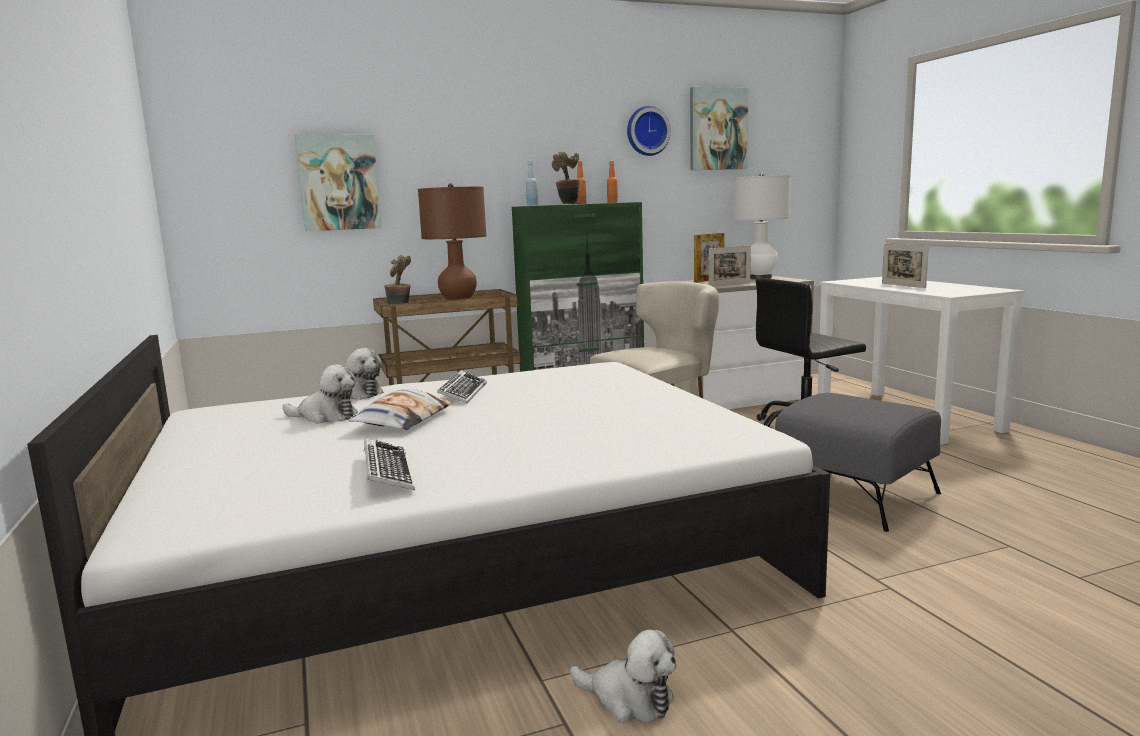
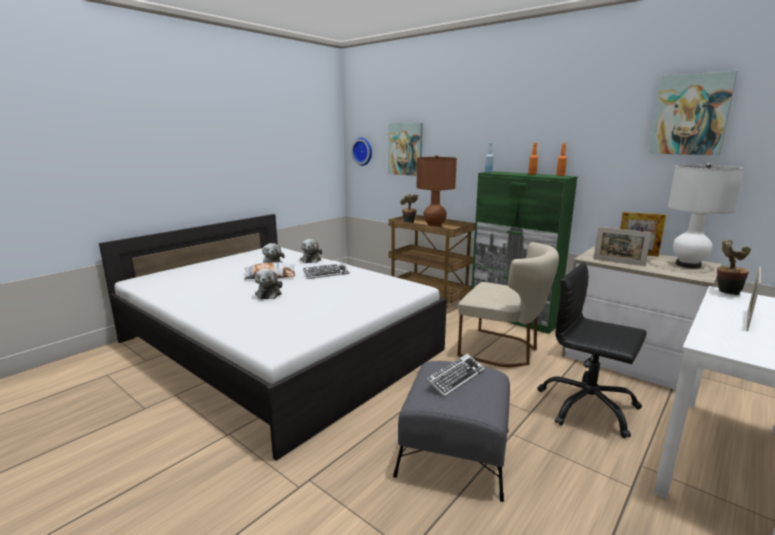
camera: 60 degrees right, 5 degrees up
keyboard [363,438,415,490] -> keyboard moved to [426,354,485,397]
potted plant [552,152,579,204] -> potted plant moved to [717,239,752,295]
plush toy [570,630,676,723] -> plush toy moved to [255,269,282,299]
wall clock [627,106,671,156] -> wall clock moved to [351,138,372,166]

